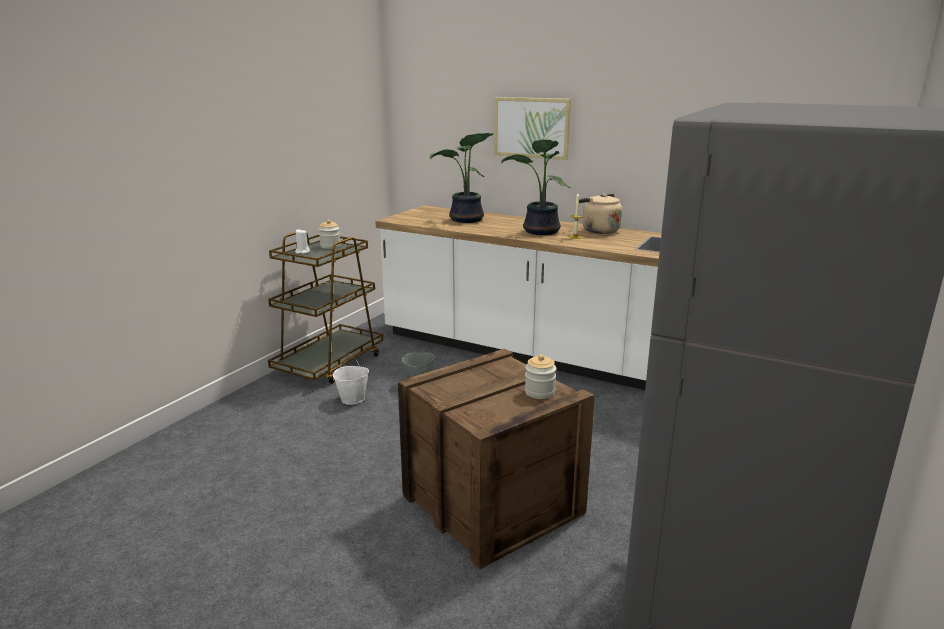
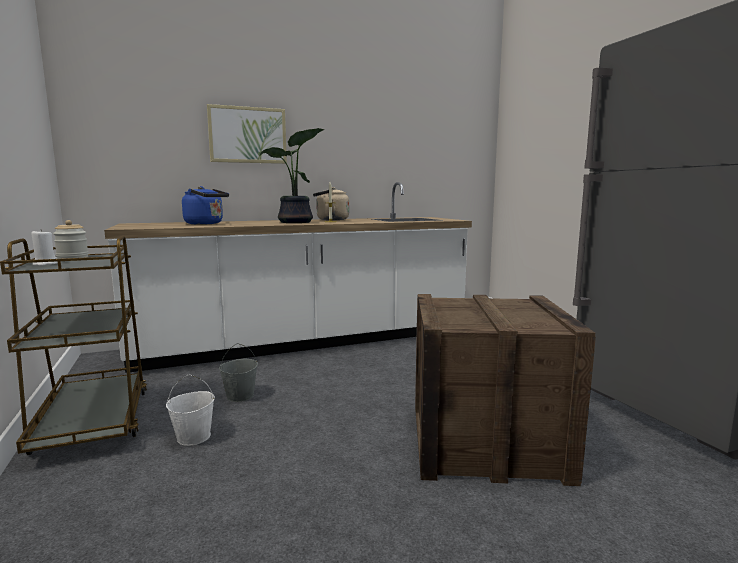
camera: 50 degrees left, 10 degrees down
potted plant [430,133,494,223] -> blue kettle [182,186,229,225]
jar [525,354,556,399] -> none

